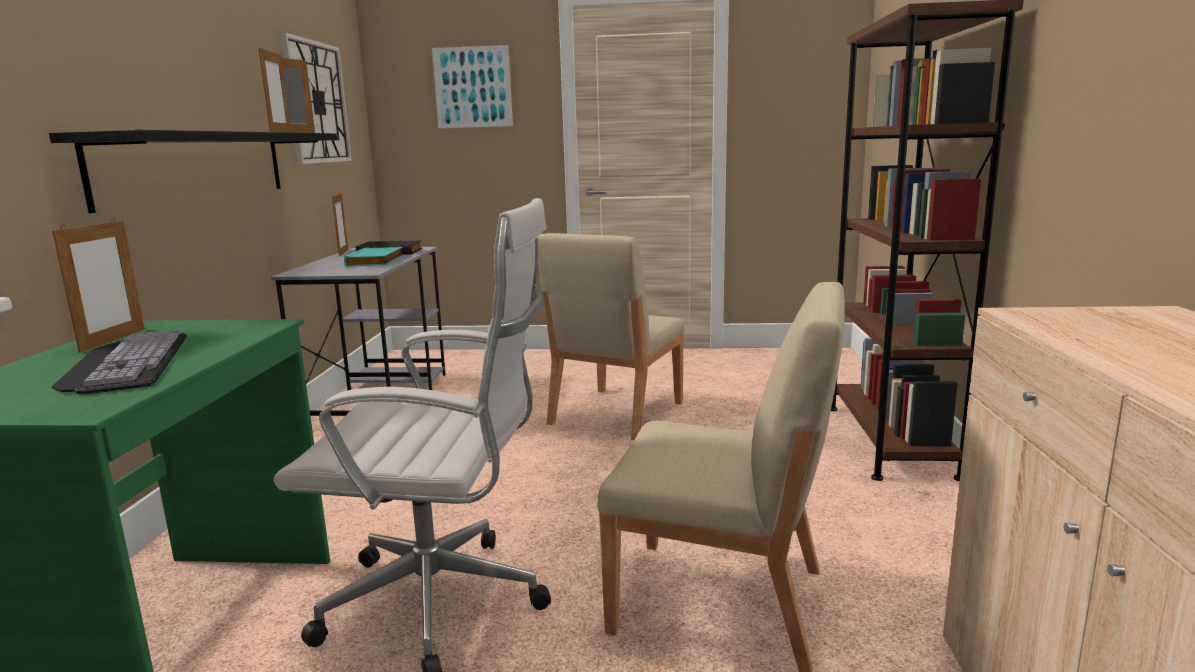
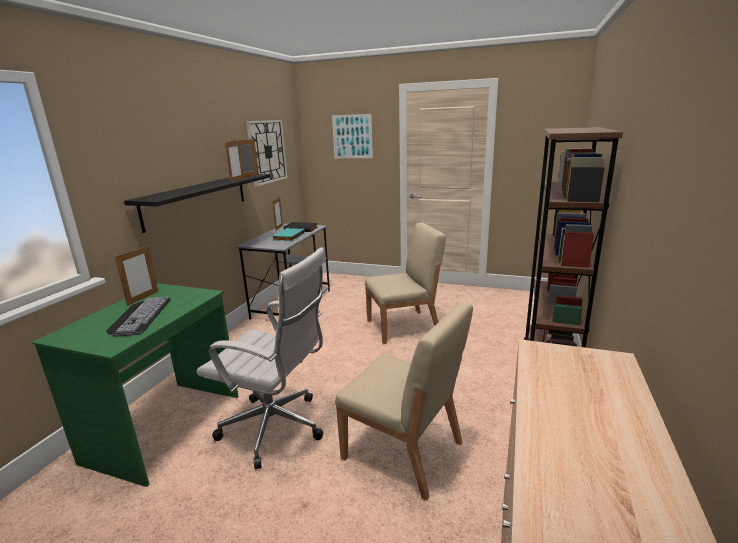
camera: 15 degrees right, 5 degrees up
beige chair [537,233,685,440] -> beige chair turned 150 degrees counterclockwise [365,223,446,344]

